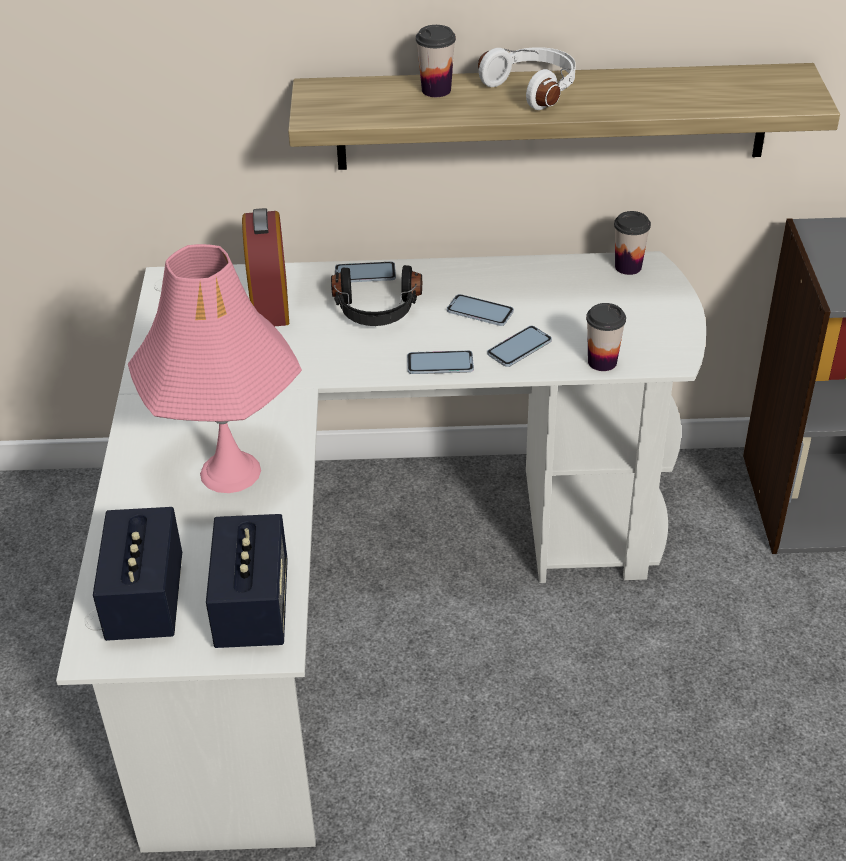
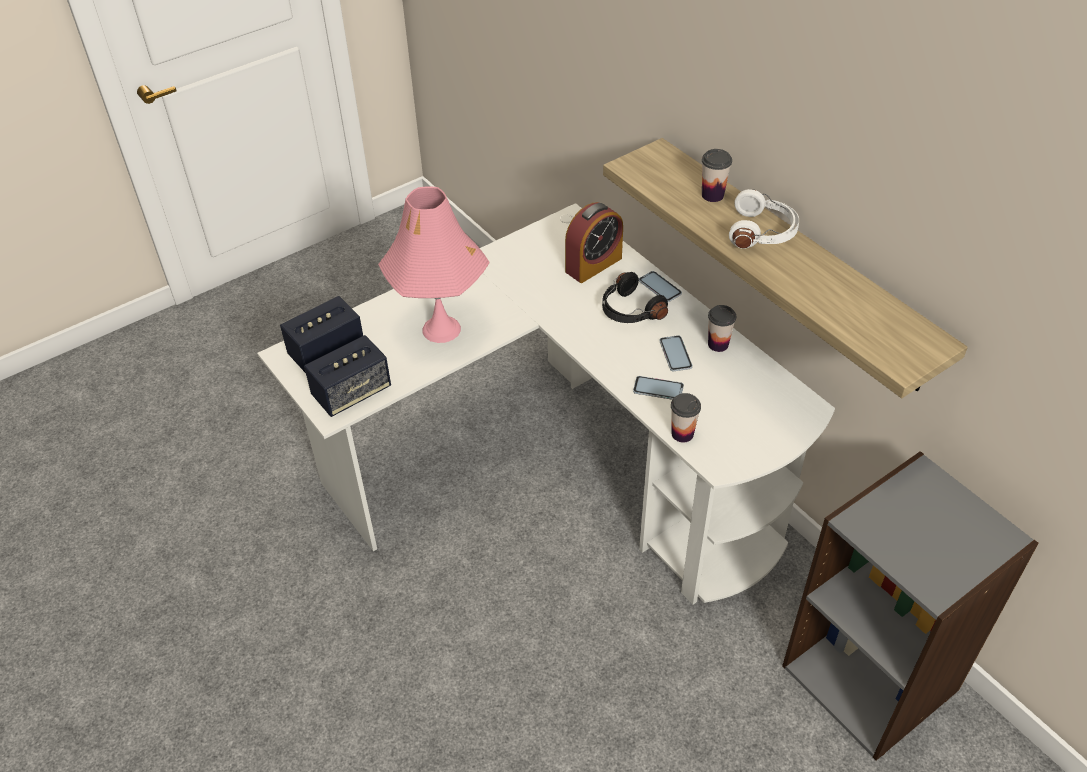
camera: 55 degrees right, 5 degrees up
phone [407,350,474,374] -> none
cup [614,211,651,275] -> cup moved to [708,305,736,352]

